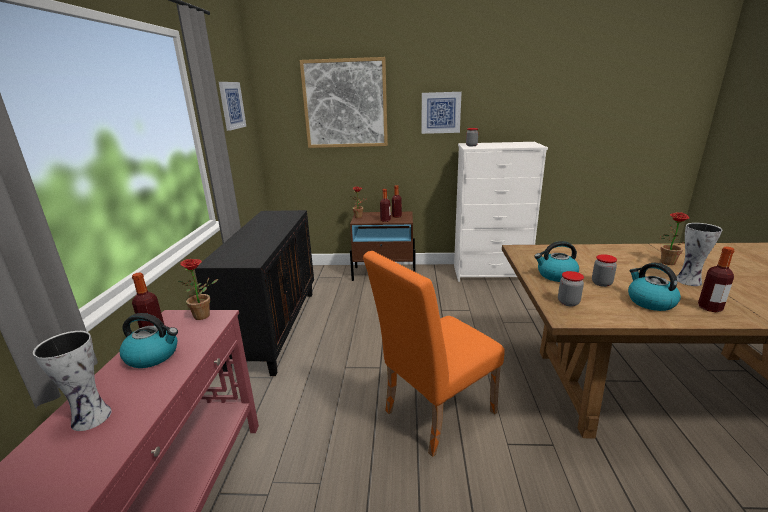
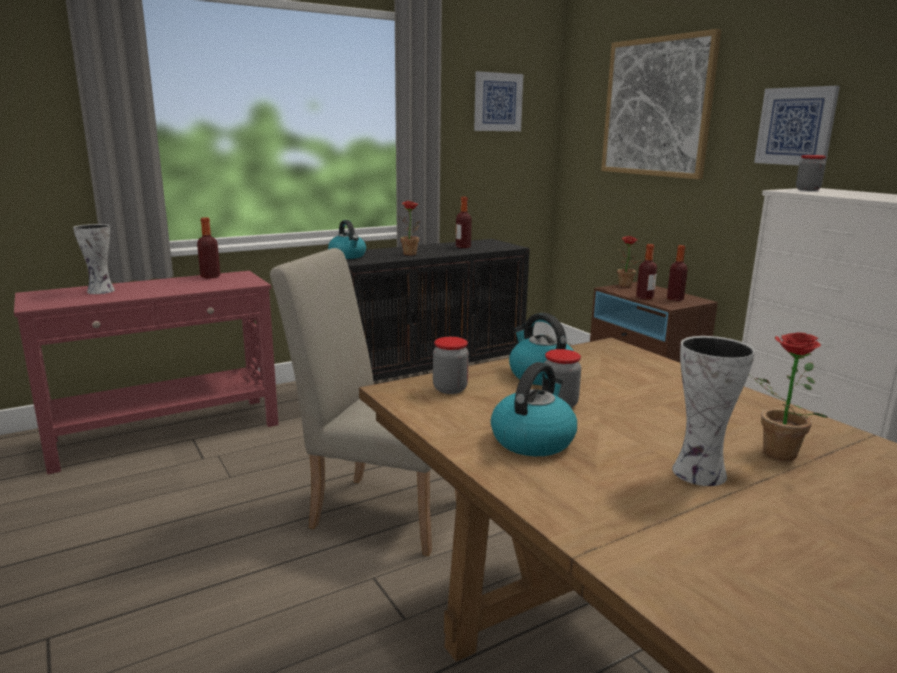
camera: 55 degrees right, 5 degrees down
kettle [120,313,178,368] -> kettle moved to [328,220,366,259]
potted plant [178,259,219,320] -> potted plant moved to [397,201,420,255]
orange chair [363,251,505,457] -> beige chair [270,248,458,556]
bottle [698,247,734,312] -> bottle moved to [456,197,472,248]

